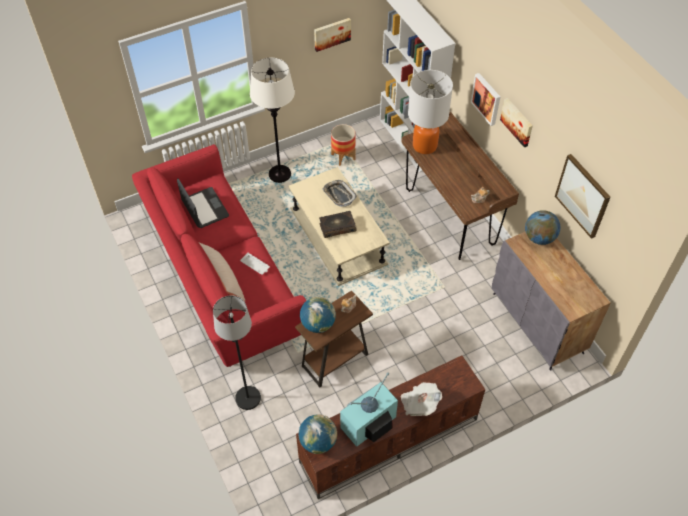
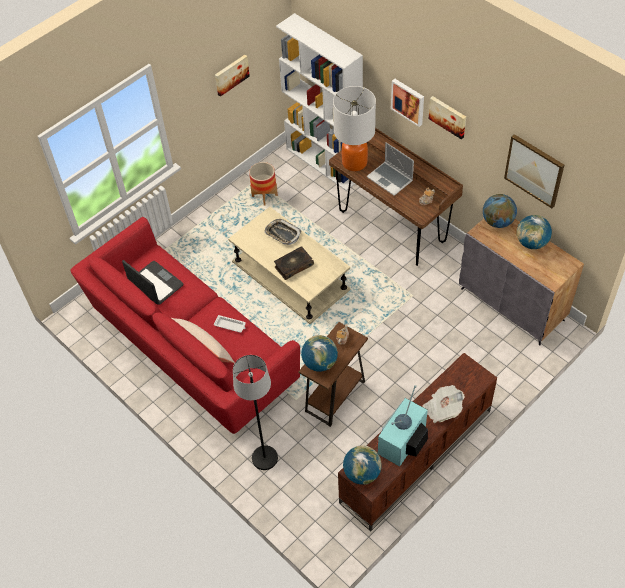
camera: 15 degrees left, 0 degrees up
white floor lamp [250,58,295,183] -> none
none -> laptop [367,142,414,196]
none -> globe [517,215,552,249]

